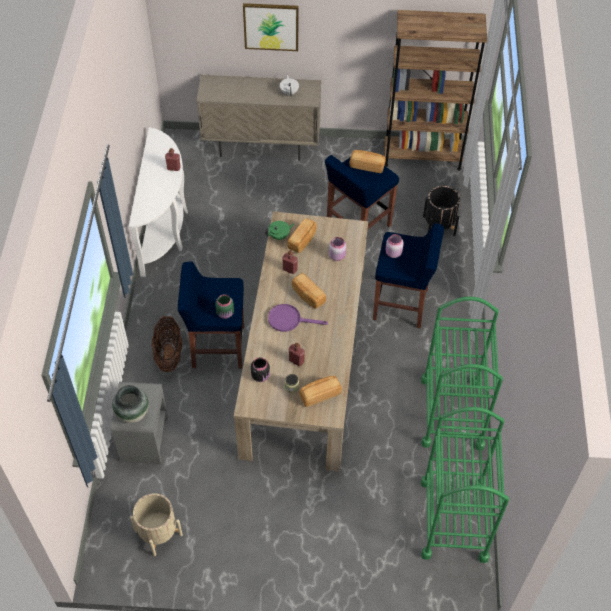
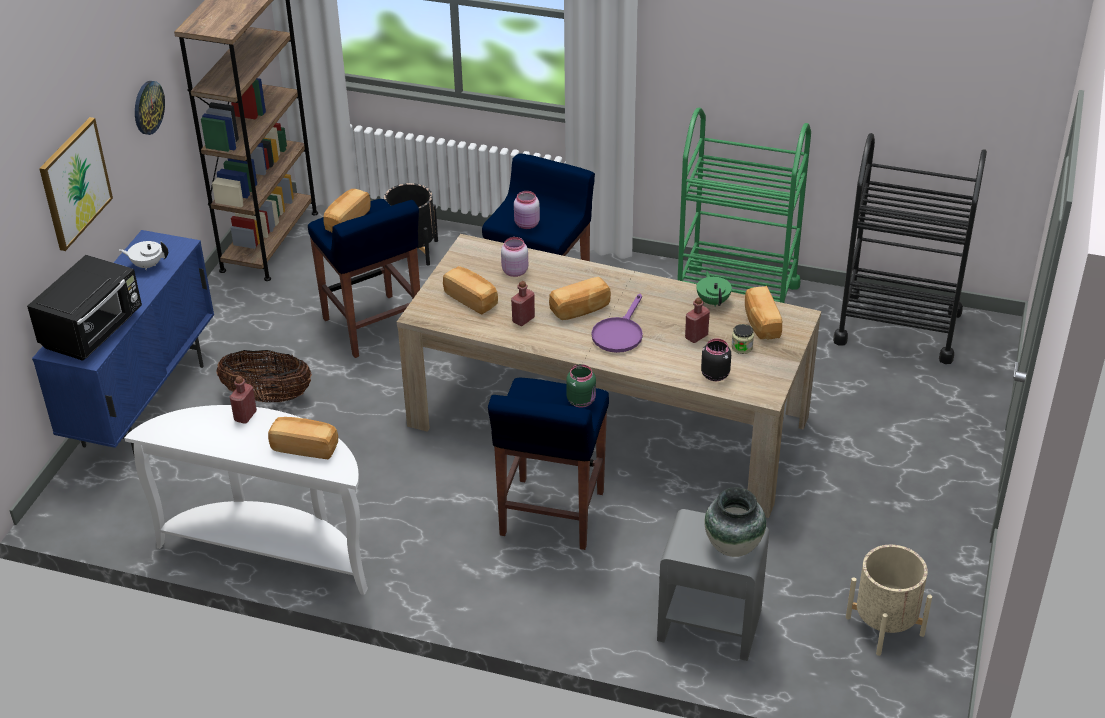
camera: 75 degrees left, 15 degrees down
basket [152,316,182,372] -> basket moved to [216,350,312,402]
beige cabinet [197,75,321,161] -> blue cabinet [32,230,214,454]
green teapot [265,221,294,240] -> green teapot moved to [696,271,732,307]
green cart [420,407,509,563] -> black cart [833,133,987,364]
none -> black microwave [27,255,142,361]
none -> wall clock [135,81,165,135]
none -> bread [268,417,338,459]

